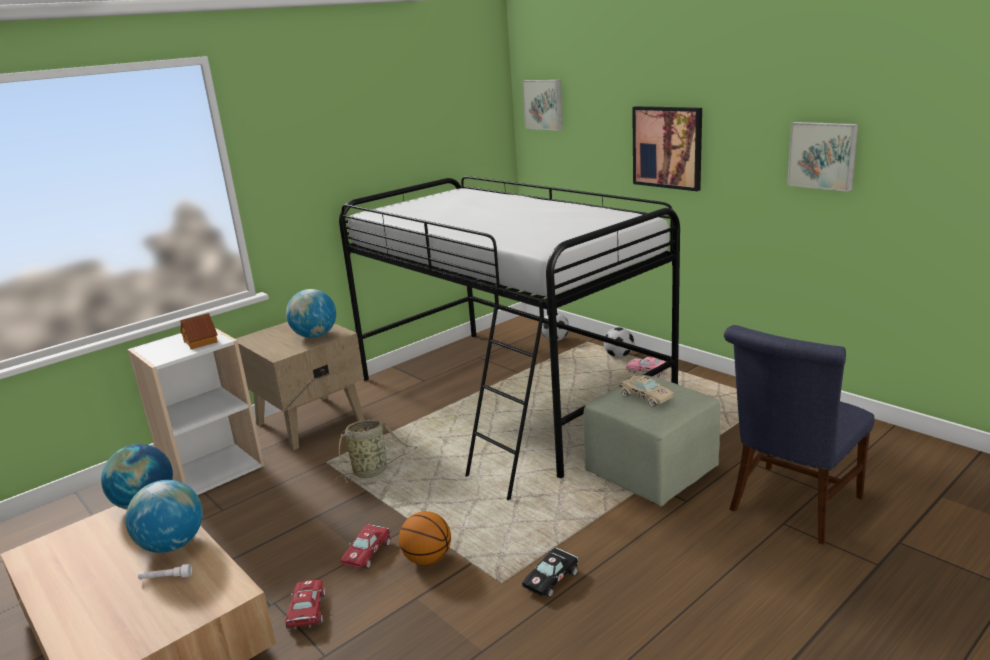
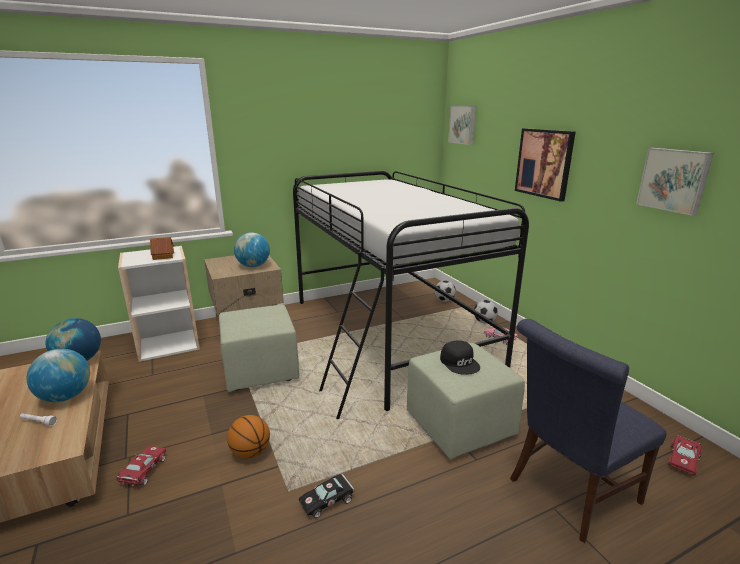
camera: 15 degrees right, 0 degrees up
basket [335,420,418,483] -> green ottoman [219,305,299,392]
red toy car [341,524,391,569] -> red toy car moved to [668,435,702,475]
beige toy car [619,375,674,407] -> black cap [440,340,480,375]

